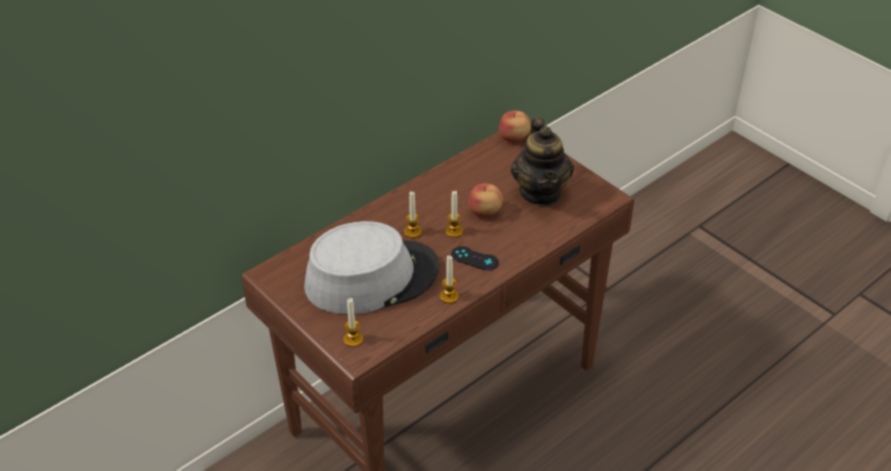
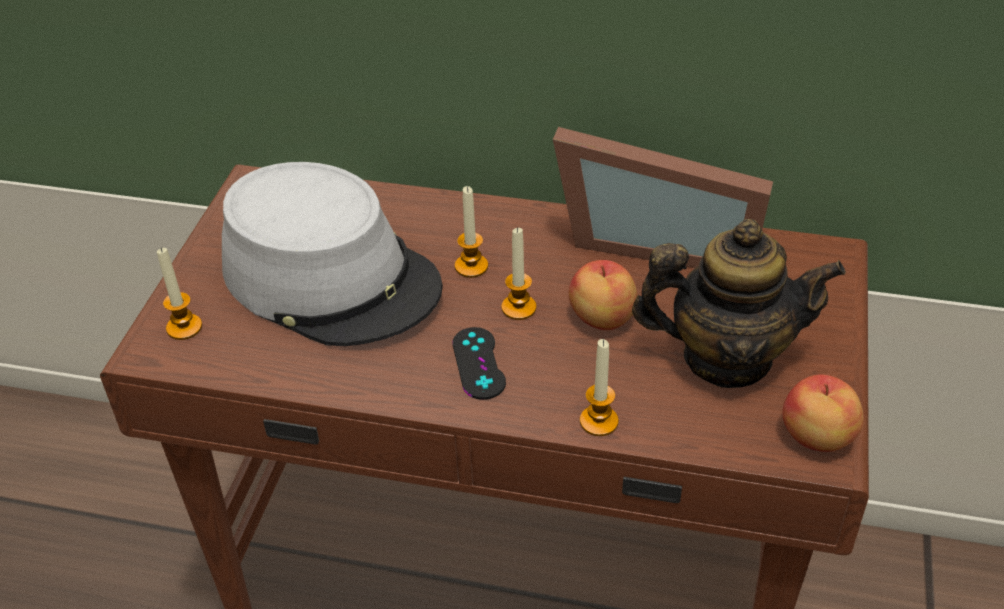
camera: 55 degrees right, 0 degrees up
candle [440,255,459,303] -> candle moved to [580,339,619,436]
apple [499,111,531,142] -> apple moved to [782,375,864,452]
teapot [511,117,574,206] -> teapot turned 135 degrees counterclockwise [632,219,846,388]
none -> picture frame [553,127,773,268]

